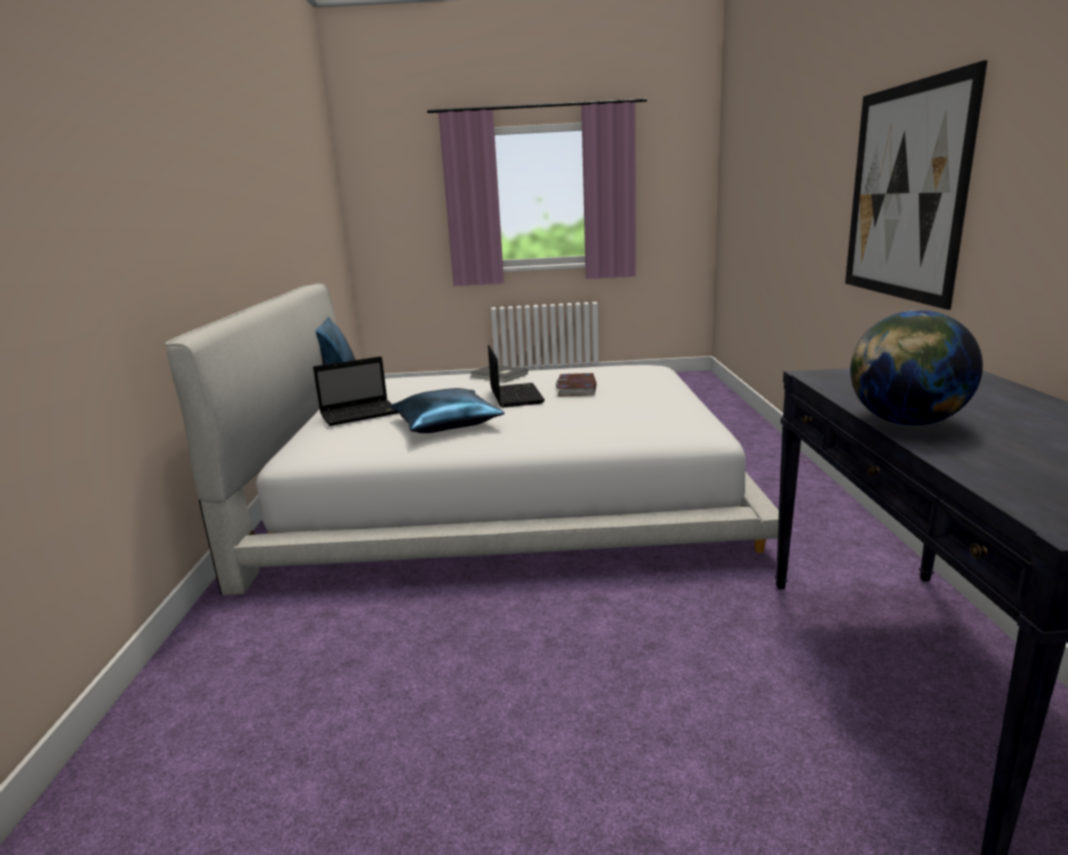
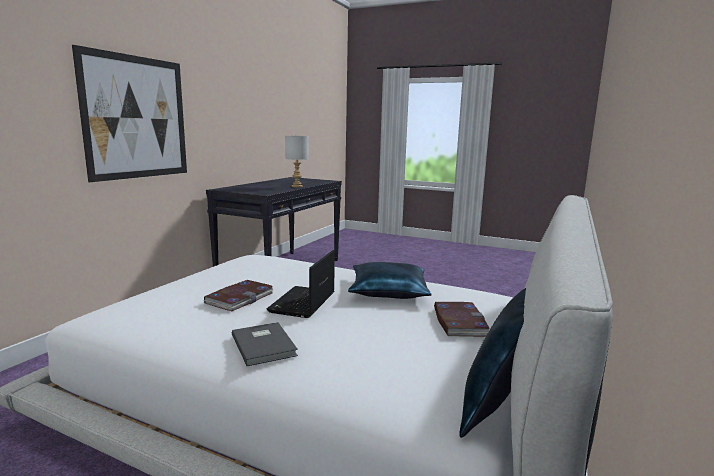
camera: 155 degrees left, 5 degrees down
laptop [313,356,398,426] -> book [434,302,489,337]
globe [850,310,983,426] -> grey table lamp [285,135,309,188]

